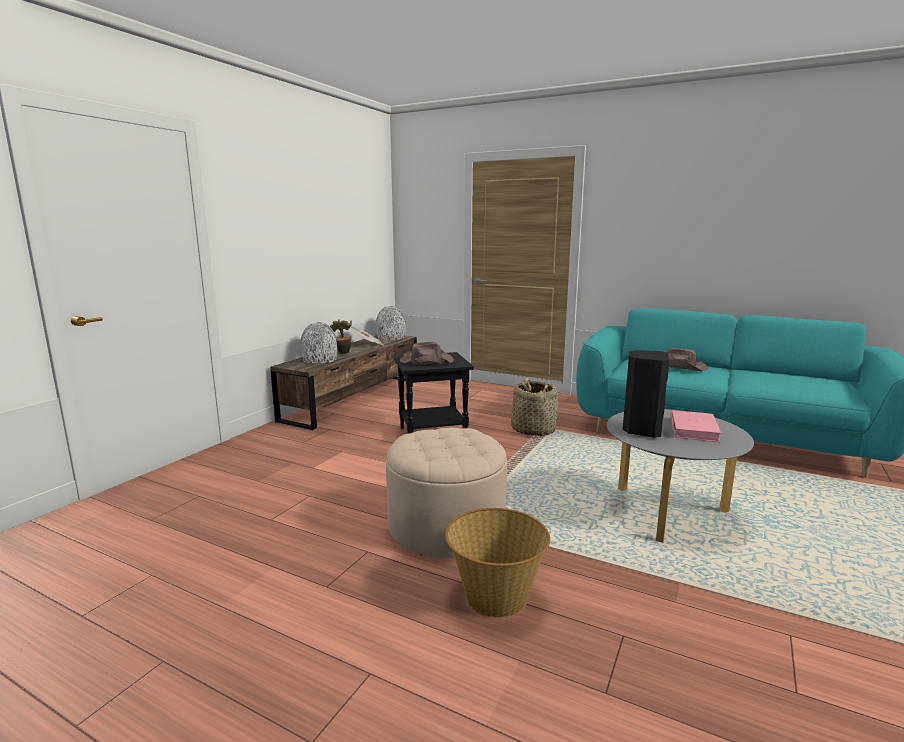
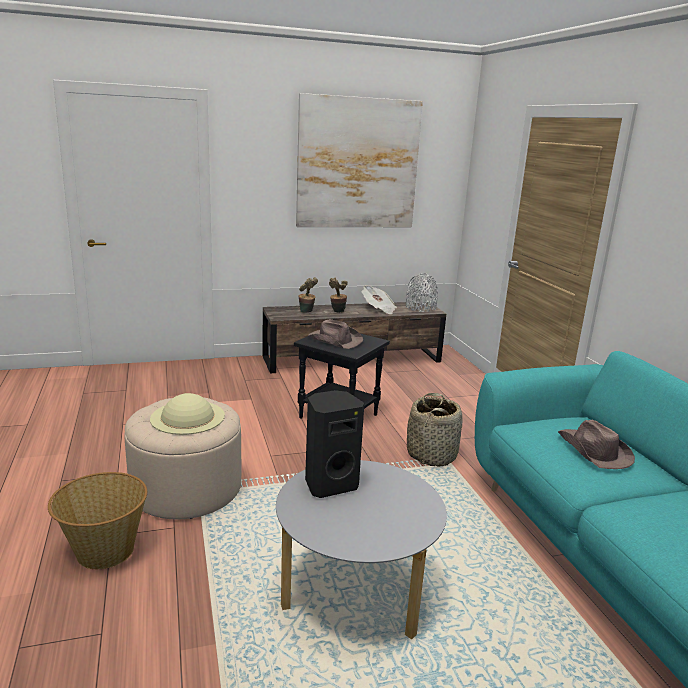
camera: 45 degrees right, 5 degrees up
grey vase [300,322,337,364] -> potted plant [299,277,318,313]
pink book [670,410,721,442] -> none
none -> beige hat [150,393,225,435]
none -> picture [296,93,423,227]

